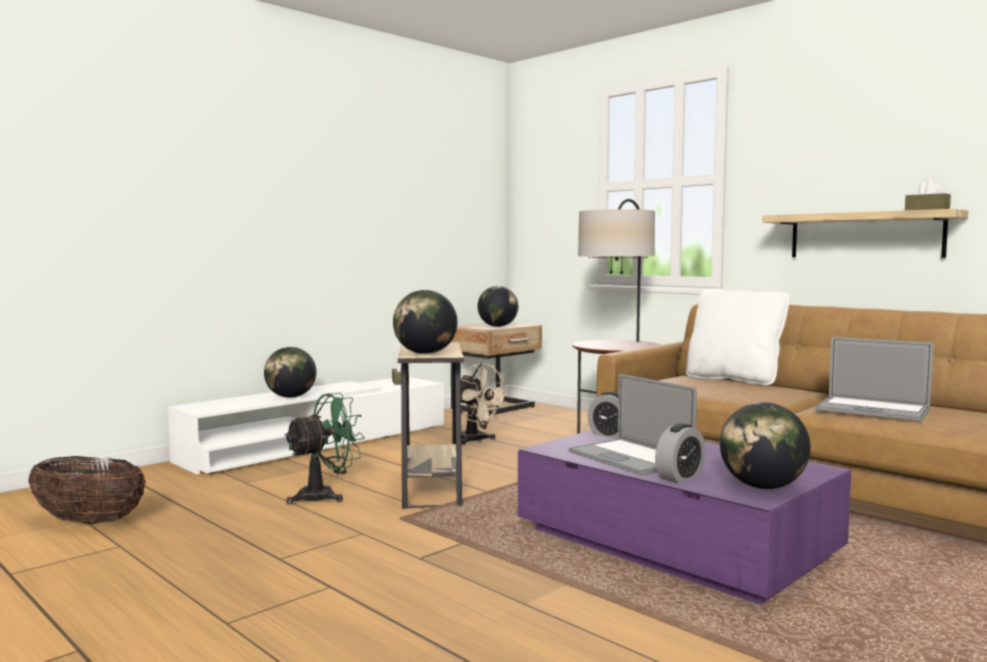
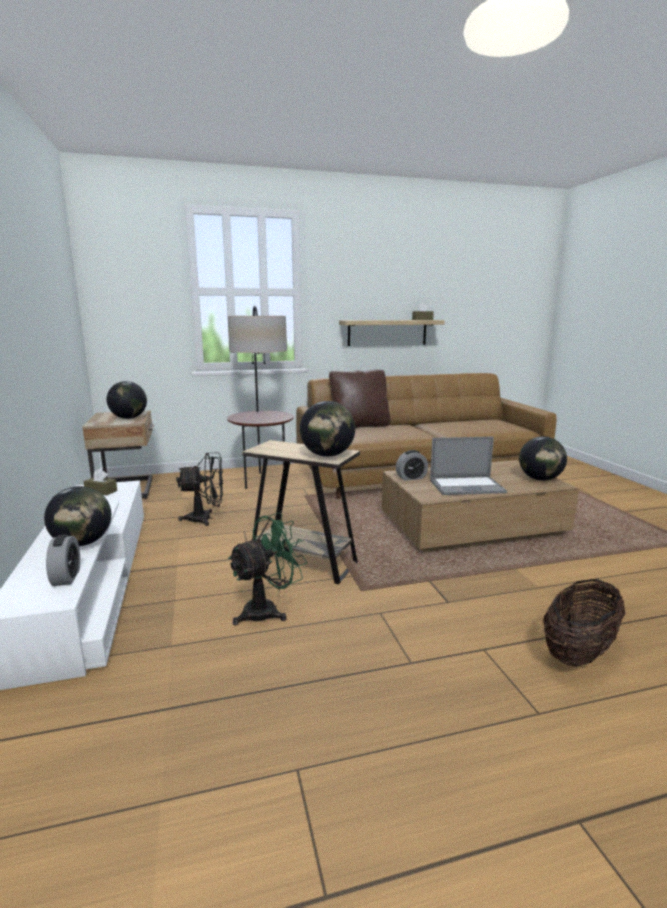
camera: 60 degrees left, 10 degrees up
basket [28,456,146,524] -> basket moved to [543,579,625,667]
green fan [284,393,365,505] -> green fan turned 60 degrees clockwise [228,513,307,626]
beige fan [451,363,511,445] -> black fan [176,453,223,526]
purple coffee table [518,430,851,605] -> brown coffee table [382,460,579,552]
alarm clock [655,423,706,483] -> alarm clock moved to [46,534,80,586]
white pillow [686,289,789,385] -> brown pillow [329,369,390,428]
laptop [815,337,933,421] -> none

